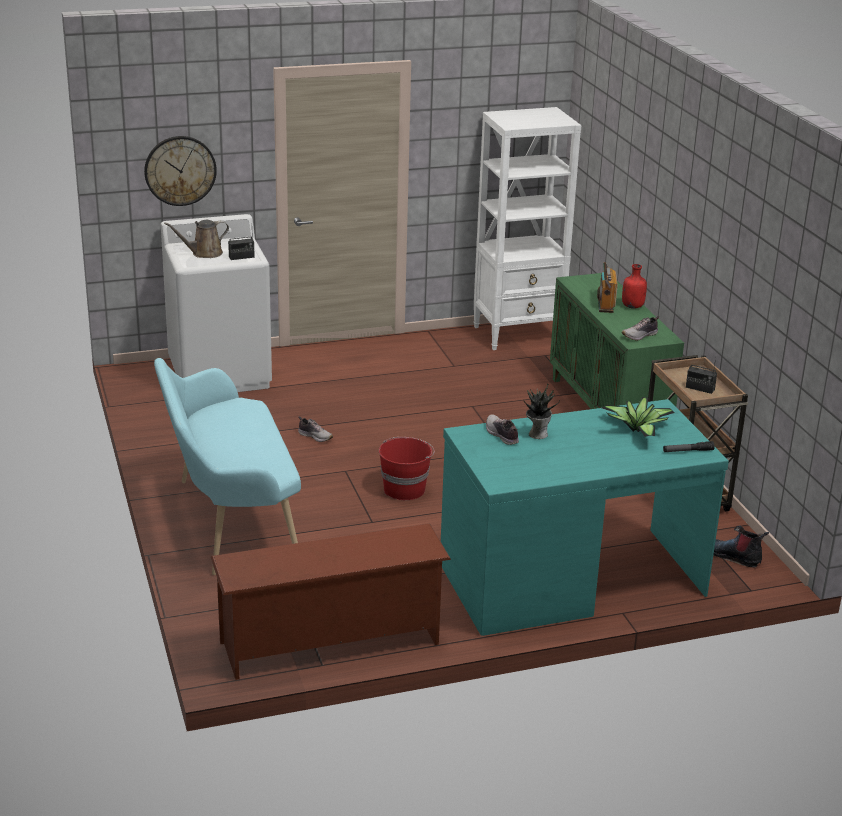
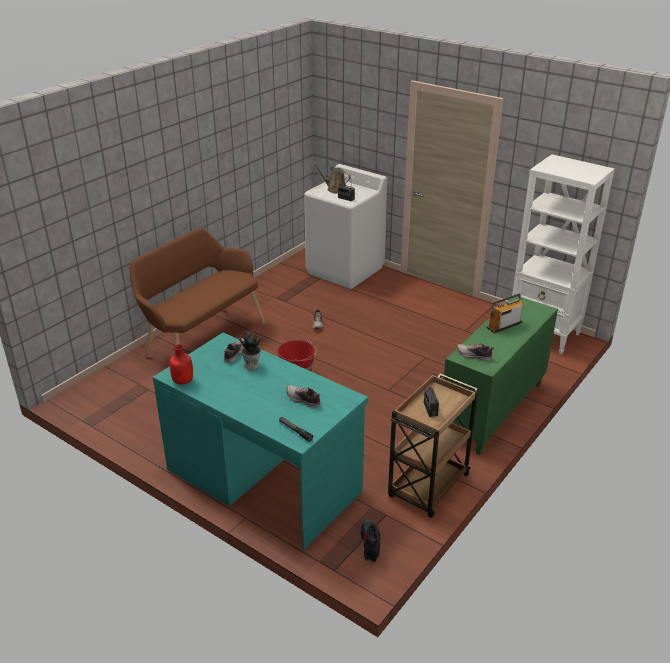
camera: 55 degrees right, 5 degrees up
wall clock [144,136,217,206] -> none
turquoise bench [154,358,301,575] -> brown bench [130,228,265,357]
brown shoe rack [210,524,451,680] -> none
potted plant [602,397,674,437] -> shoe [286,385,321,408]
red bottle [622,264,647,309] -> red bottle moved to [169,344,193,385]

